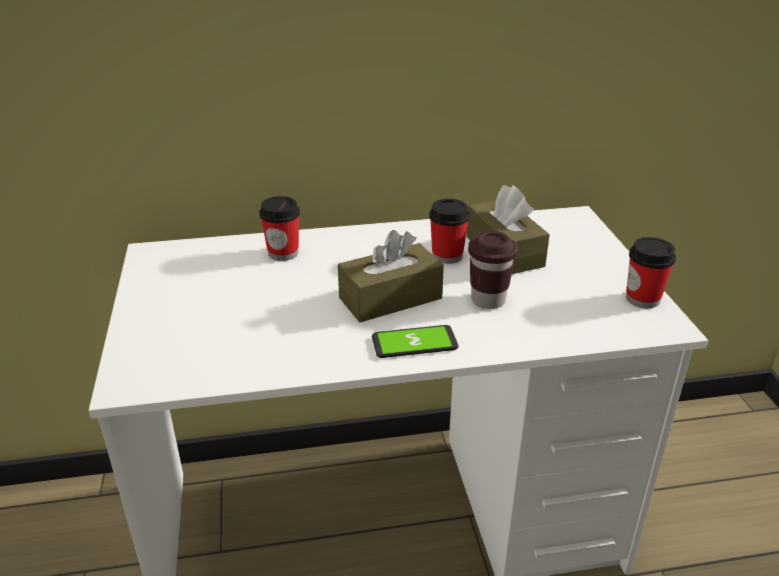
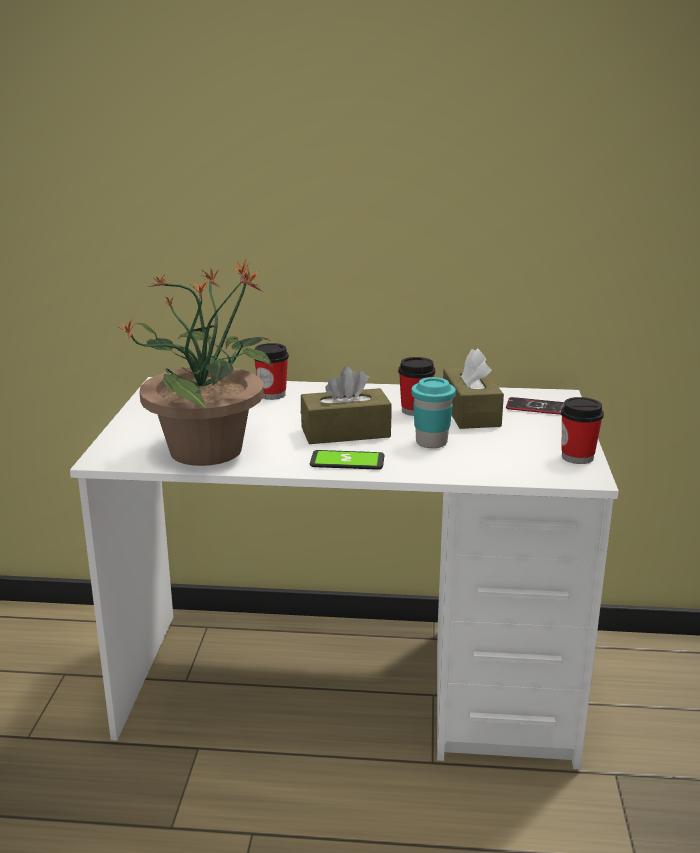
camera: 15 degrees right, 10 degrees down
brown cup [468,231,518,309] -> turquoise cup [411,377,456,448]
none -> potted plant [116,258,273,466]
none -> phone [506,397,564,415]

